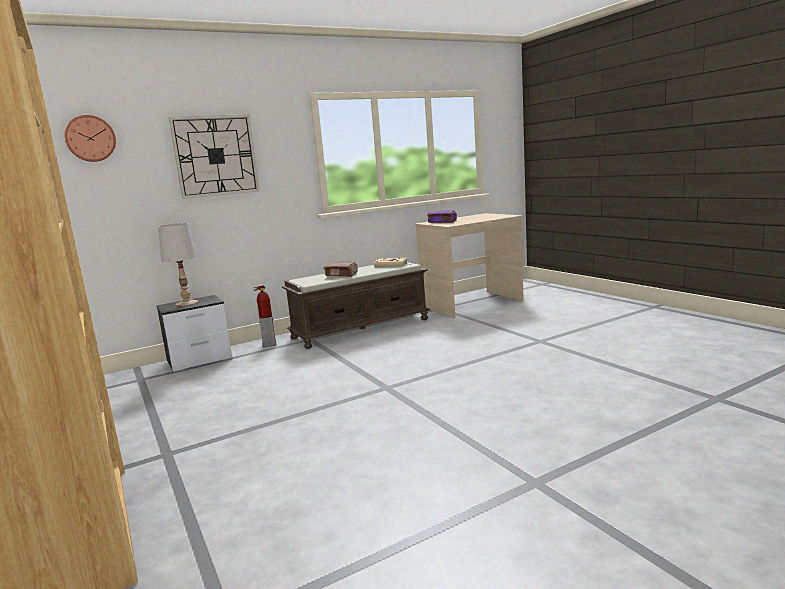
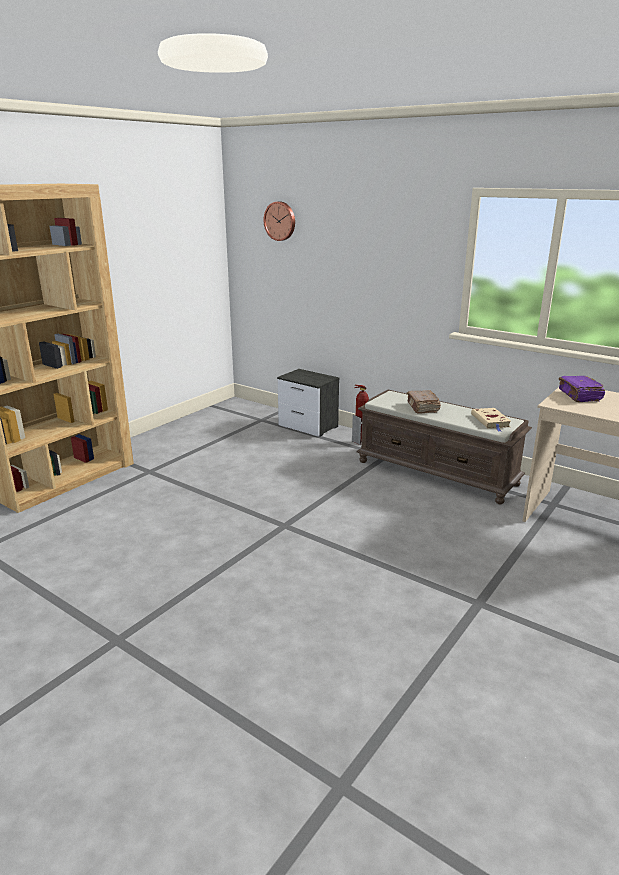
camera: 65 degrees right, 10 degrees up
white table lamp [158,223,198,307] -> none
wall clock [169,114,260,199] -> none

